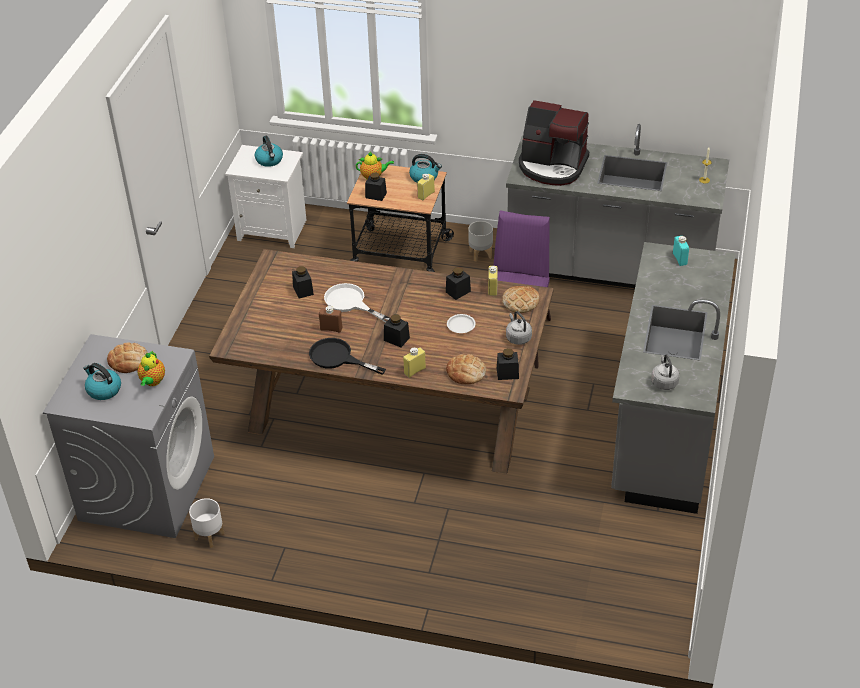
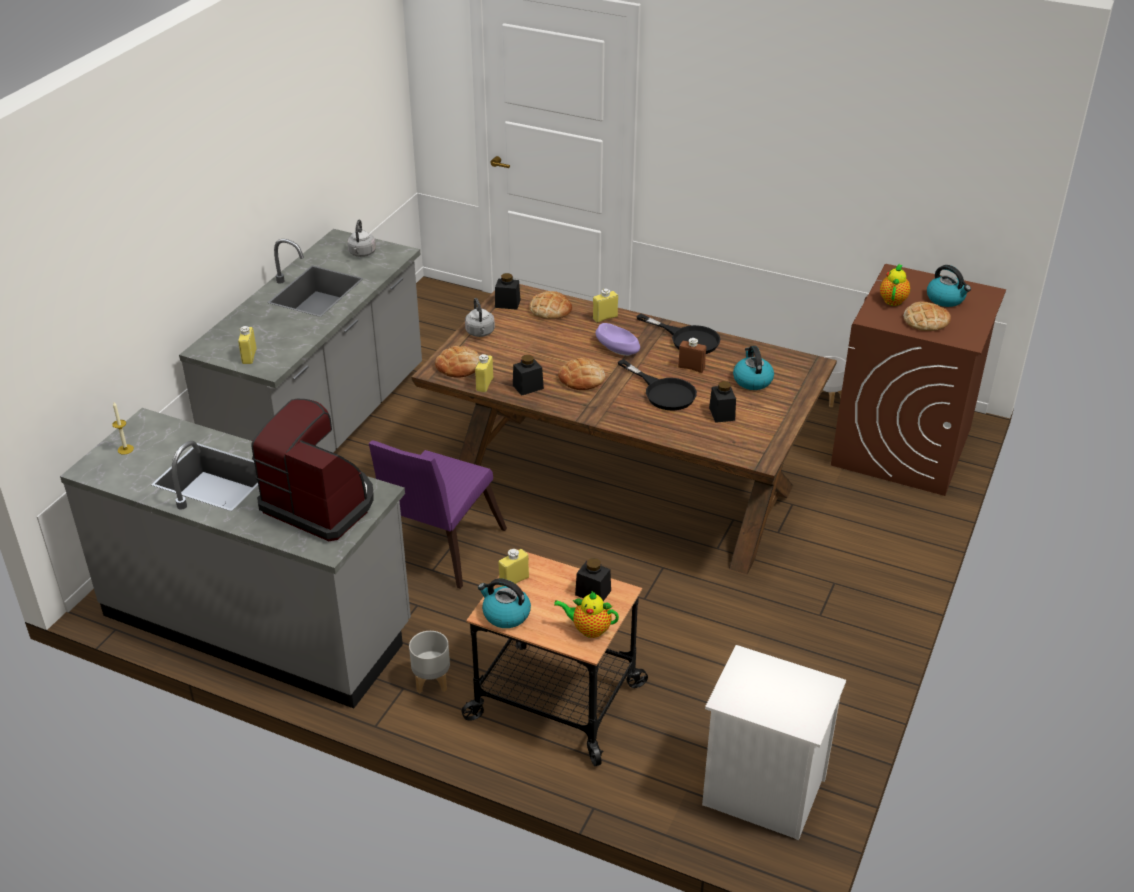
camera: 170 degrees left, 5 degrees down
grey washing machine [43,334,214,538] -> brown washing machine [831,264,1006,496]
kettle [255,136,283,167] -> kettle moved to [733,346,774,390]
white frying pan [324,283,390,323] -> black frying pan [618,359,697,411]
black jar [384,314,410,347] -> purple bowl [595,323,640,356]
white plate [447,314,476,333] -> none
turquoise bottle [673,236,689,266] -> yellow bottle [238,326,257,364]
none -> bread [558,358,605,390]

